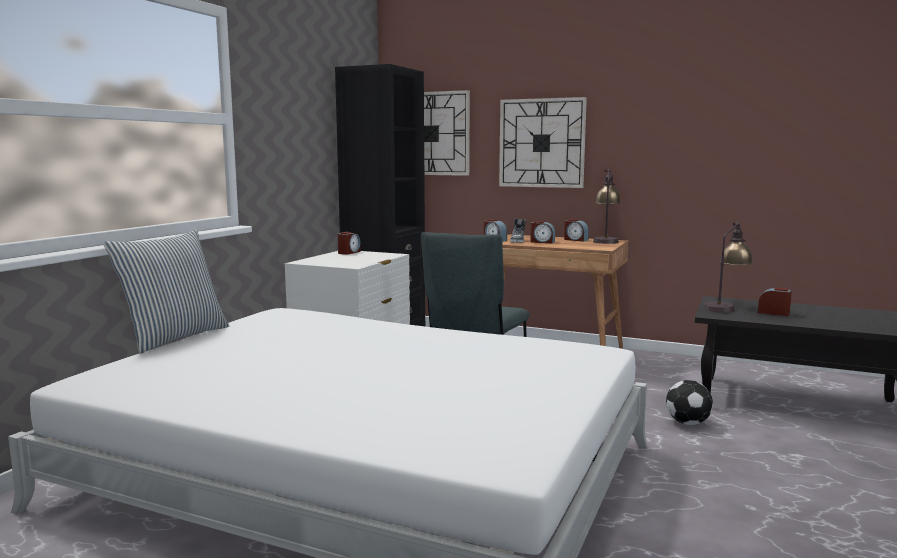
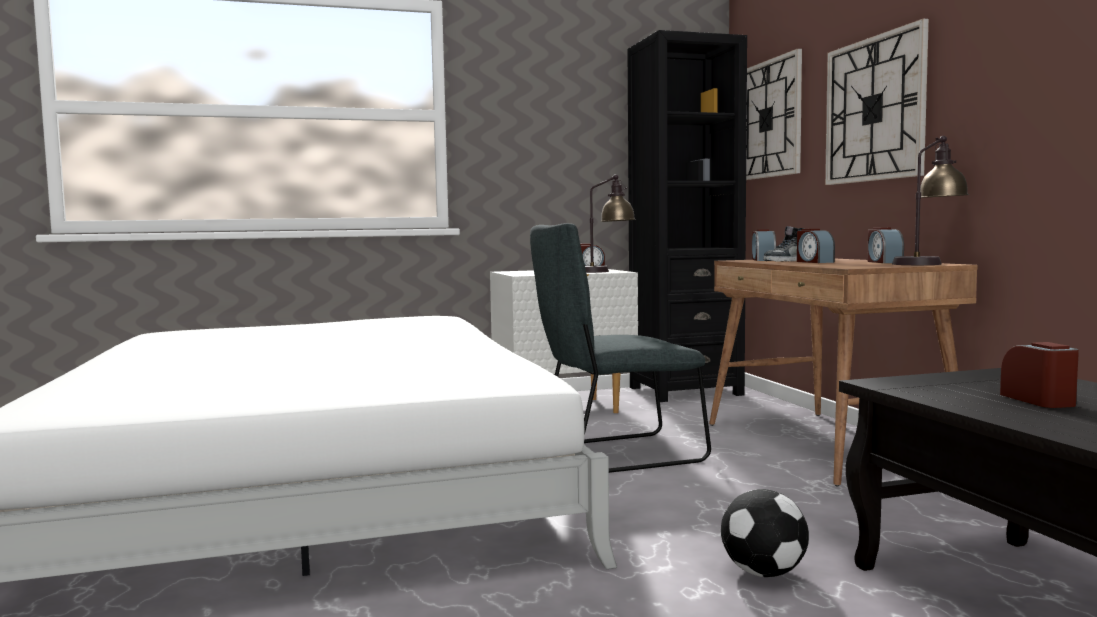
camera: 50 degrees right, 5 degrees down
pillow [103,229,229,354] -> none
table lamp [703,222,753,313] -> table lamp moved to [585,175,636,273]

